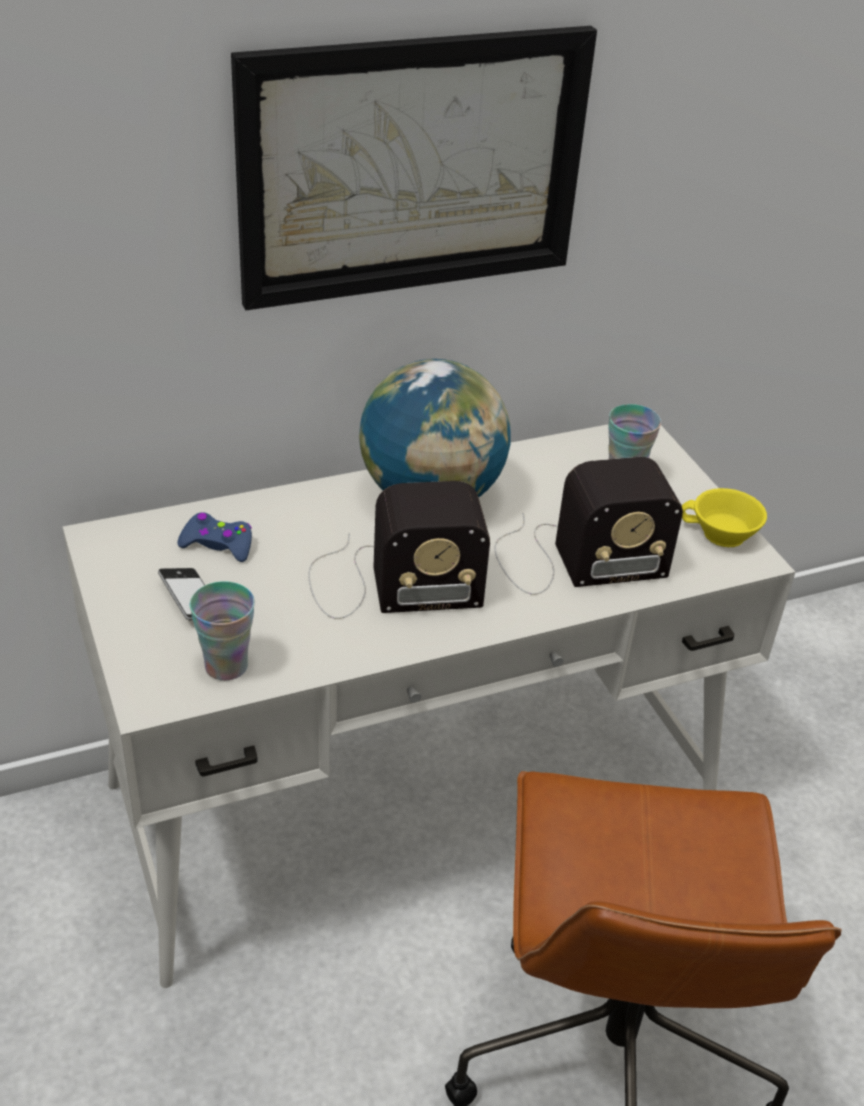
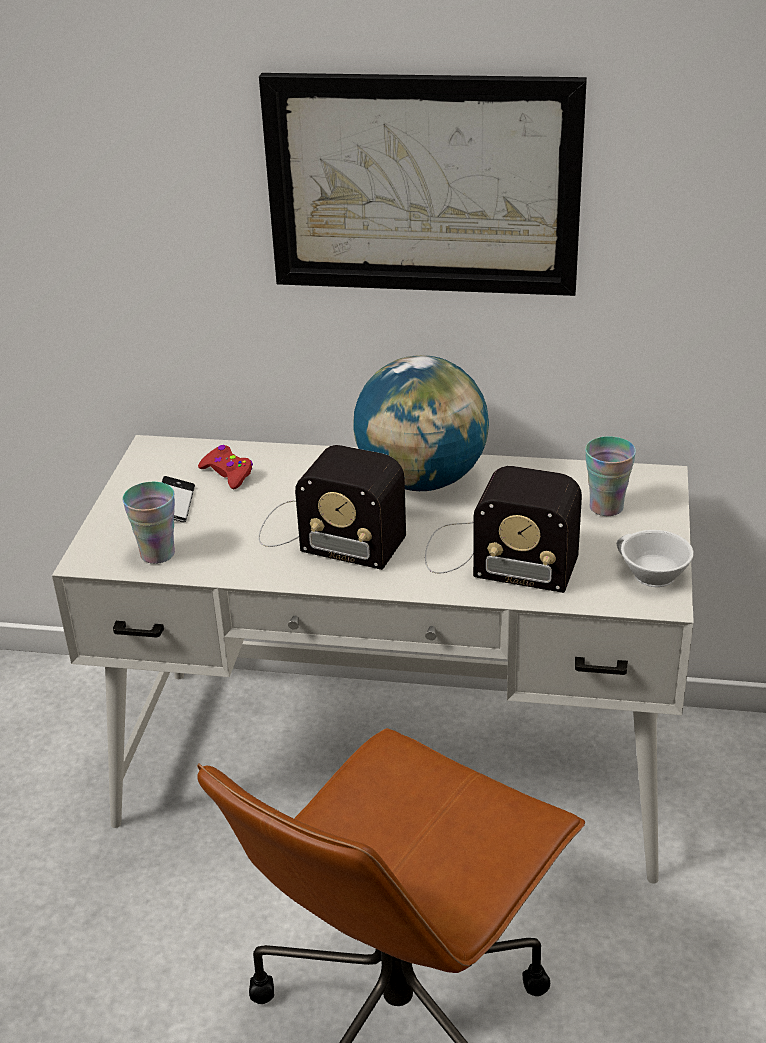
camera: 35 degrees right, 5 degrees down
blue game controller [178,512,252,562] -> red game controller [198,445,253,489]
yellow cup [682,488,767,547] -> white cup [617,530,694,587]

